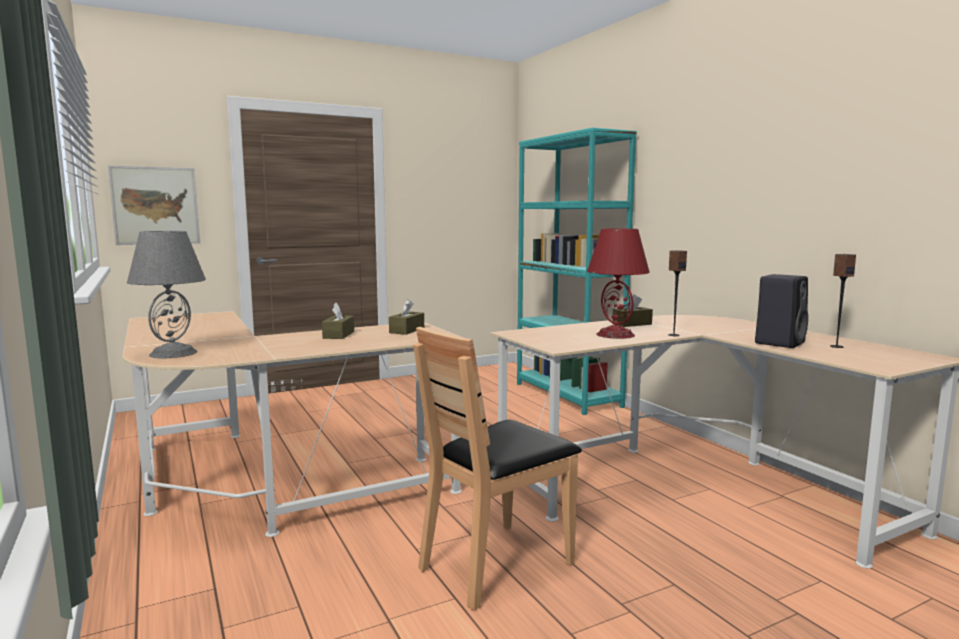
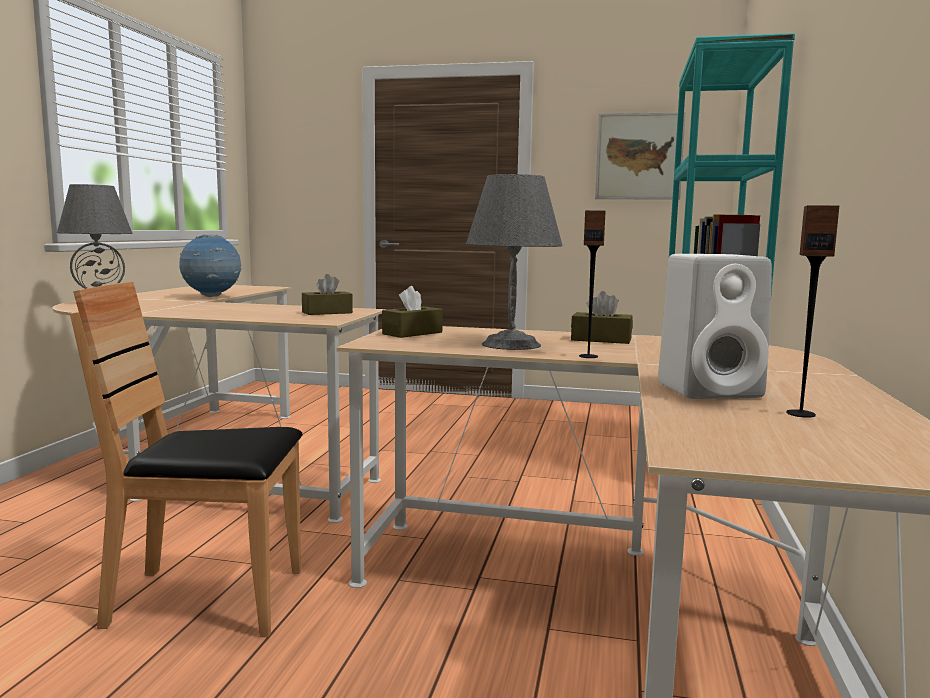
camera: 40 degrees right, 0 degrees up
picture [108,165,200,245] -> picture moved to [595,112,686,200]
brown tissue box [322,303,354,339] -> brown tissue box moved to [382,286,443,338]
red table lamp [587,228,650,339] -> grey table lamp [466,174,563,350]
black speaker [755,274,808,348] -> white speaker [658,254,772,399]
none -> globe [179,234,242,297]

